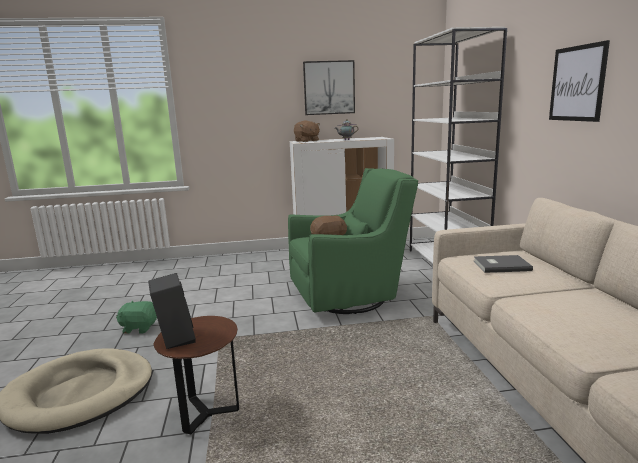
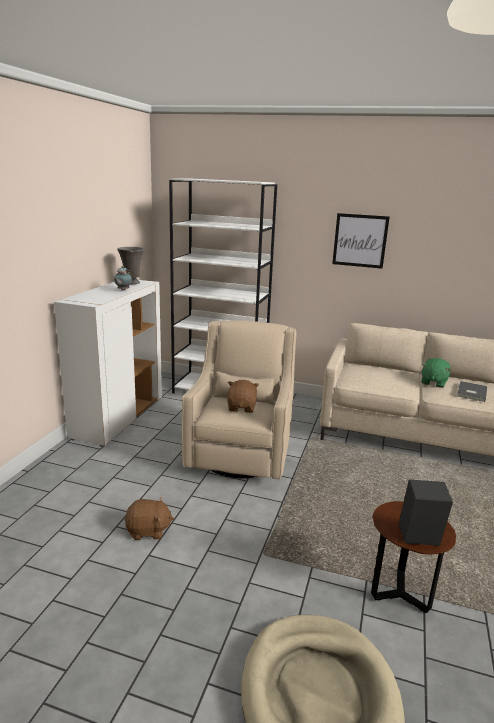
camera: 65 degrees left, 5 degrees up
green plush toy [116,300,157,334] -> green plush toy moved to [421,358,451,388]
green armchair [288,168,418,314] -> beige armchair [182,320,296,479]
brown plush toy [294,120,320,142] -> brown plush toy moved to [125,497,174,540]
picture [303,60,355,115] -> none
grey book [474,255,533,273] -> grey book moved to [457,381,487,402]
none -> grey vase [117,247,144,284]

